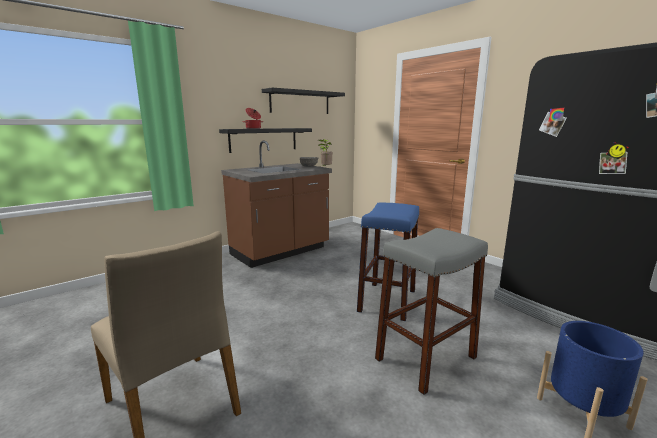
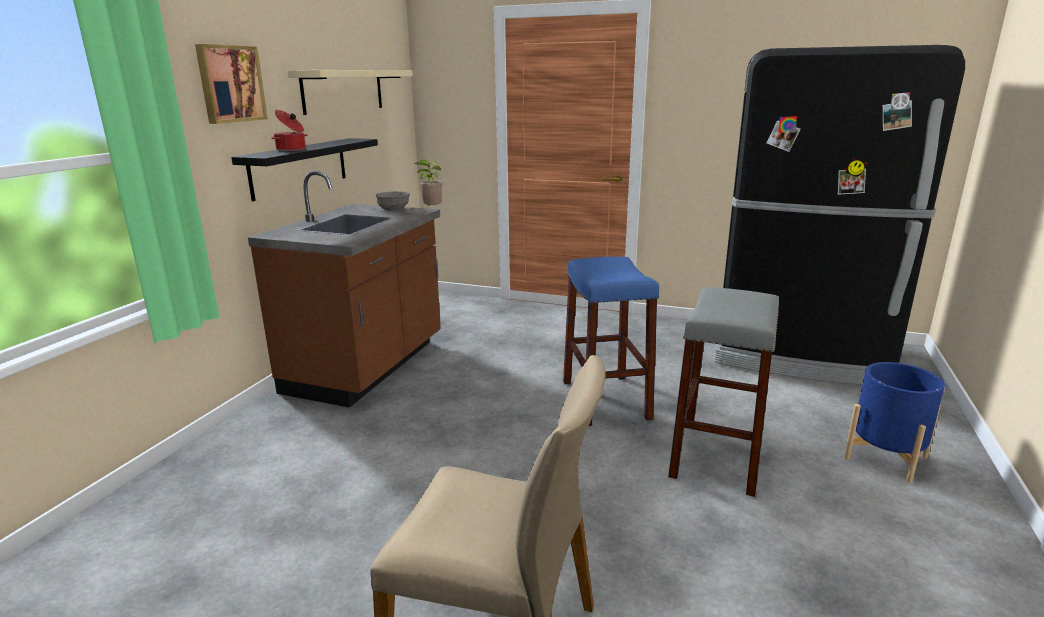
camera: 30 degrees left, 5 degrees up
black shelf [262,88,345,114] -> beige shelf [287,70,413,115]
none -> picture [195,44,268,124]

